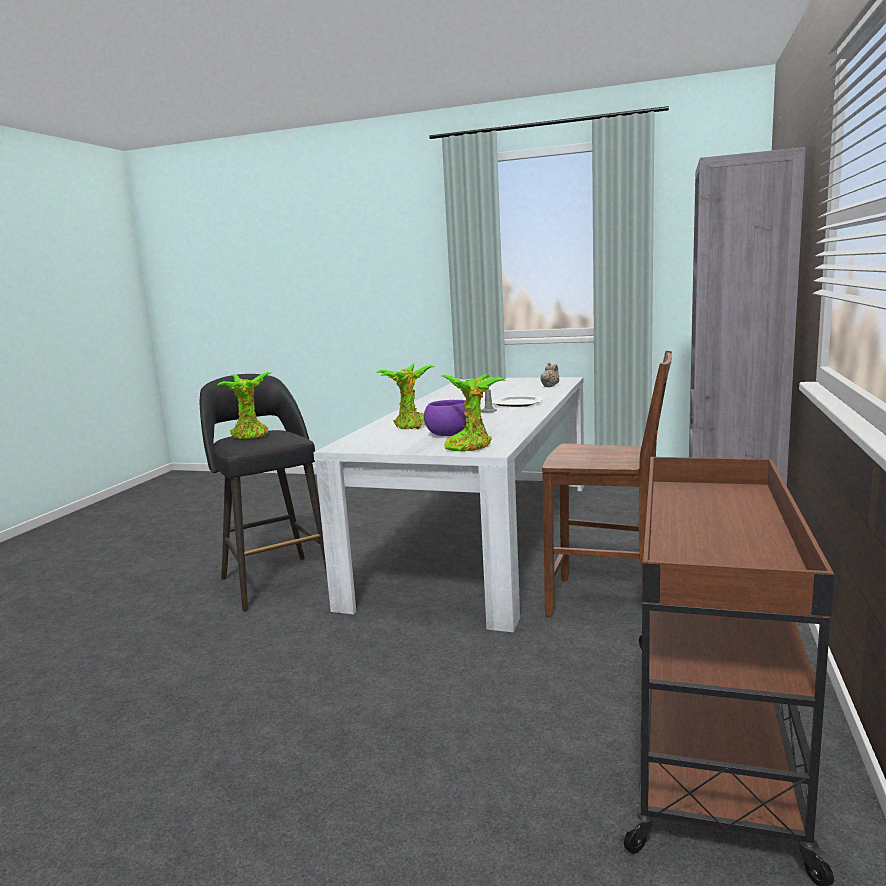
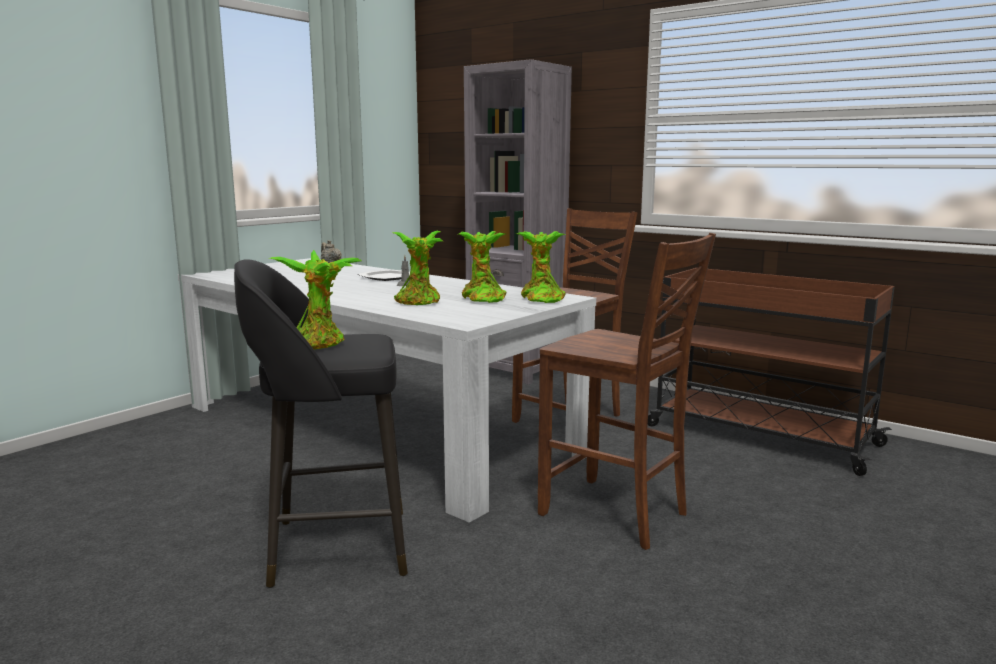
camera: 70 degrees left, 0 degrees up
purple bowl [424,400,466,436] -> potted plant [458,231,506,303]
none -> brown chair [538,233,716,550]

